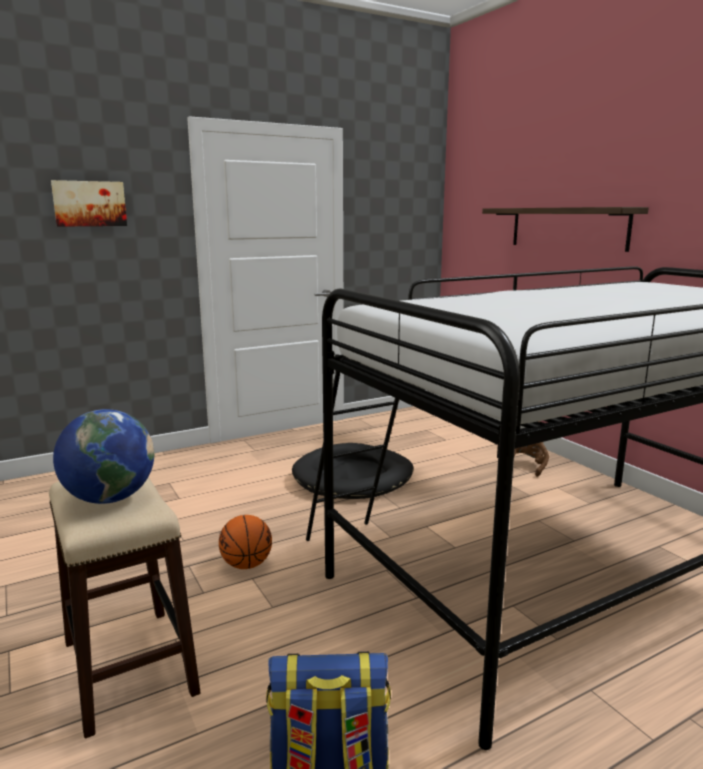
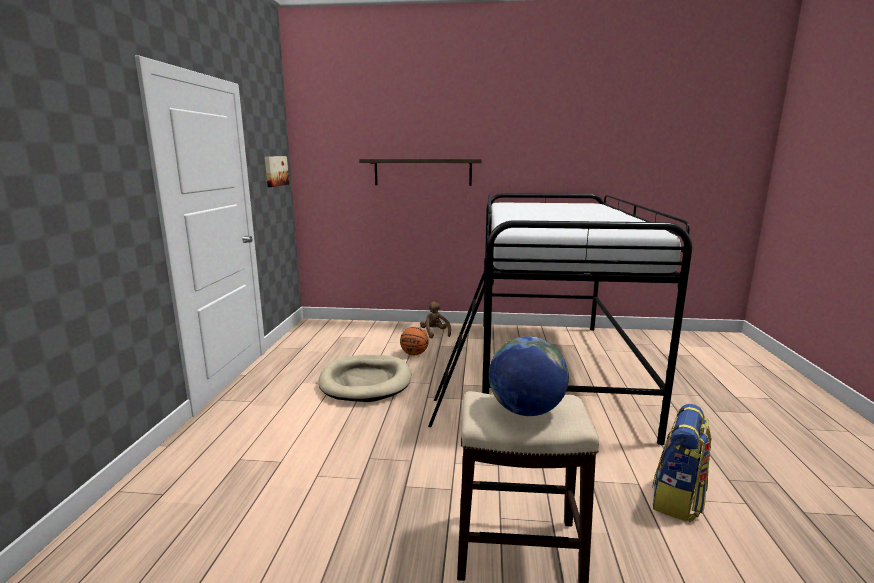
camera: 55 degrees left, 0 degrees up
picture [51,180,127,227] -> picture moved to [265,156,289,187]
basketball [219,515,272,569] -> basketball moved to [400,327,429,355]
black dog bed [292,443,413,499] -> beige dog bed [318,355,411,402]

